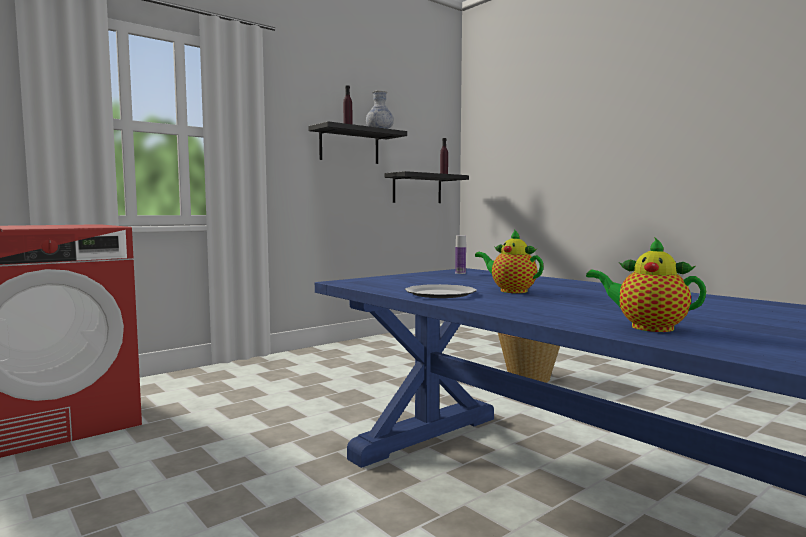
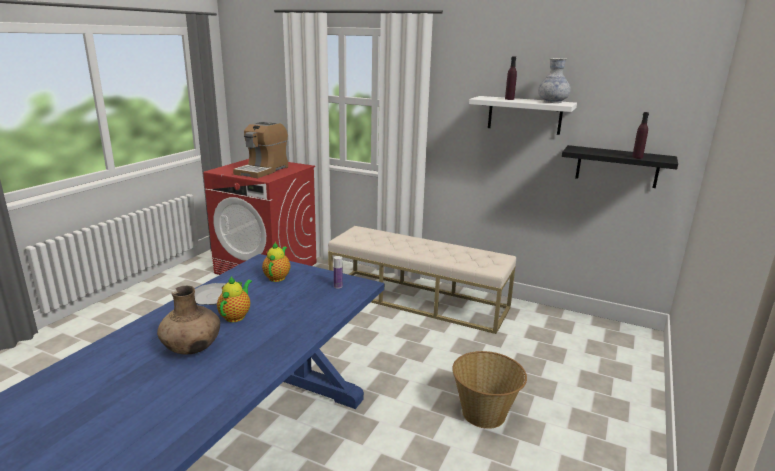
camera: 65 degrees right, 15 degrees up
black shelf [308,121,407,164] -> white shelf [469,96,577,135]
teapot [586,237,706,332] -> teapot moved to [262,242,290,282]
none -> brown vase [157,286,220,354]
none -> coffee machine [233,121,288,178]
none -> beige bench [328,226,516,334]

